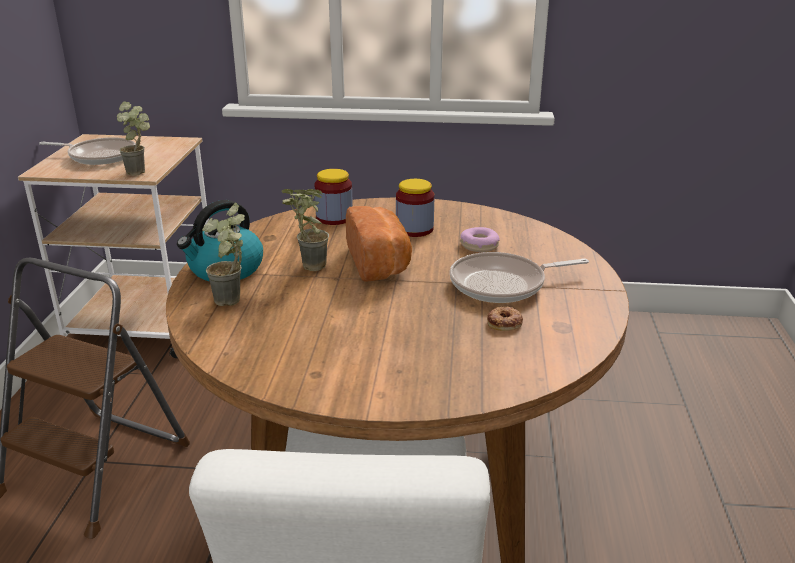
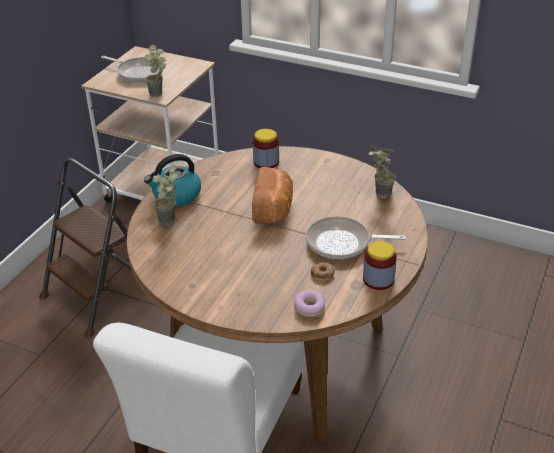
camera: 20 degrees right, 10 degrees up
potted plant [282,189,329,271] -> potted plant moved to [368,146,396,199]
jar [396,179,434,237] -> jar moved to [363,241,397,290]
donut [460,227,500,252] -> donut moved to [294,290,325,317]

